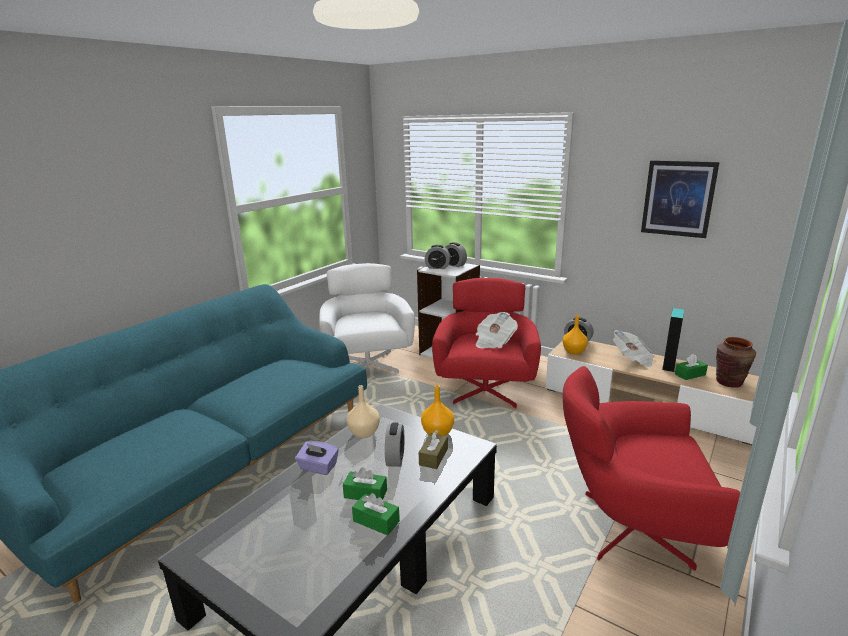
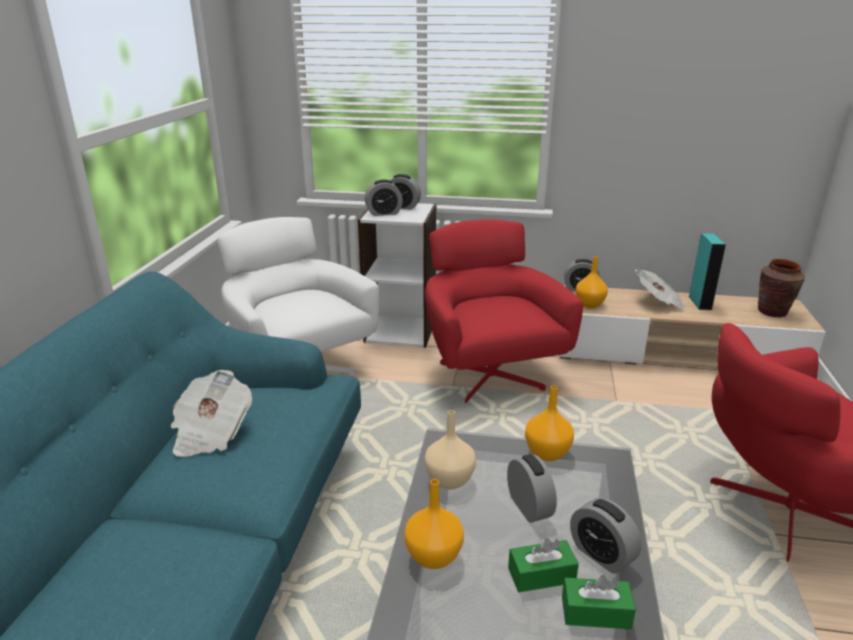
camera: 25 degrees left, 5 degrees up
purple tissue box [295,441,339,475] -> orange vase [404,479,464,569]
brown tissue box [419,430,448,469] -> none
newspaper [475,312,518,349] -> newspaper moved to [171,370,252,457]
picture [641,160,720,238] -> none
green tissue box [675,354,708,380] -> none
none -> alarm clock [570,498,642,573]

